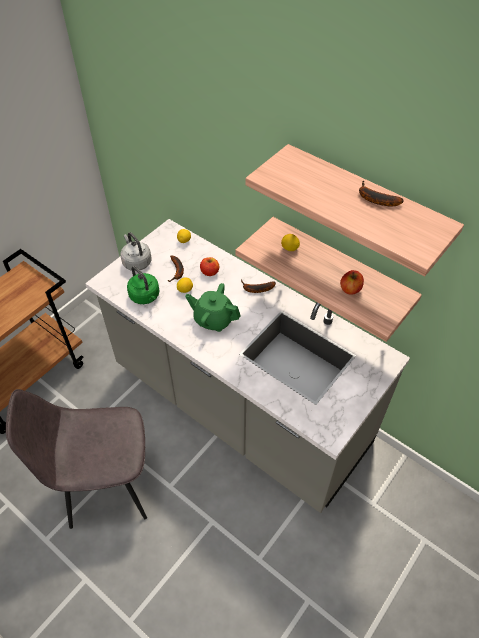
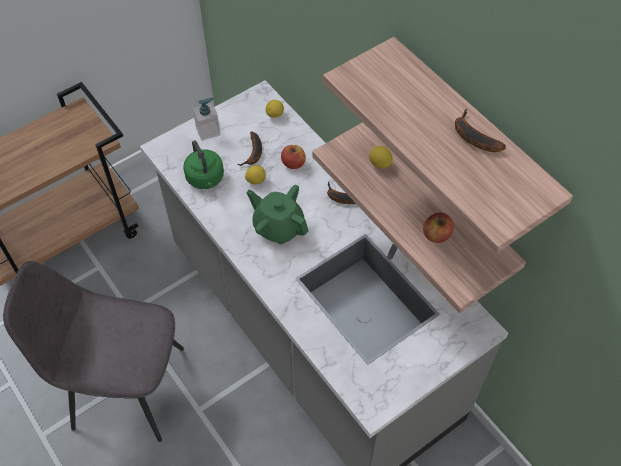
camera: 15 degrees right, 5 degrees up
grey kettle [120,232,152,271] -> soap dispenser [192,98,221,141]

